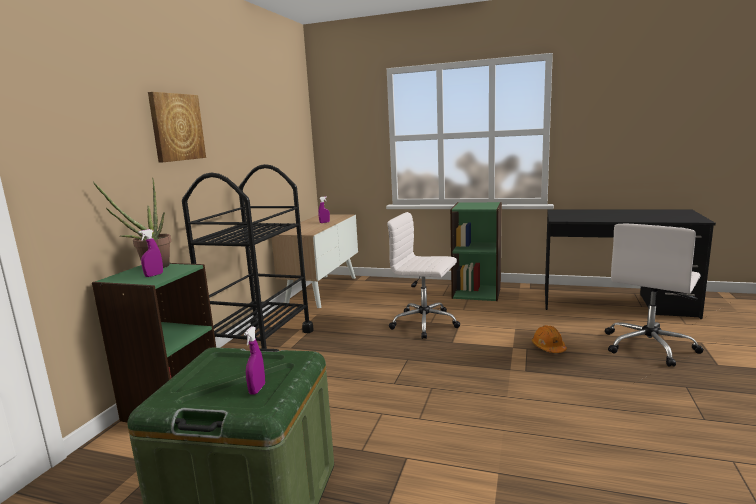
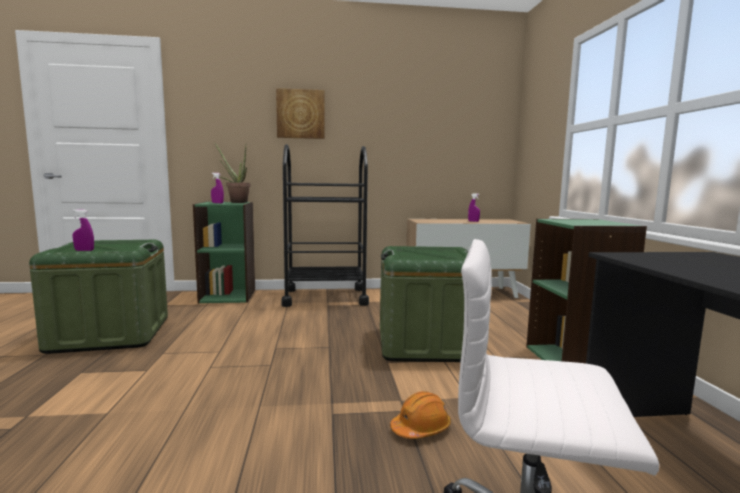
camera: 65 degrees right, 5 degrees down
white office chair [387,212,460,339] -> green storage box [380,246,468,362]

